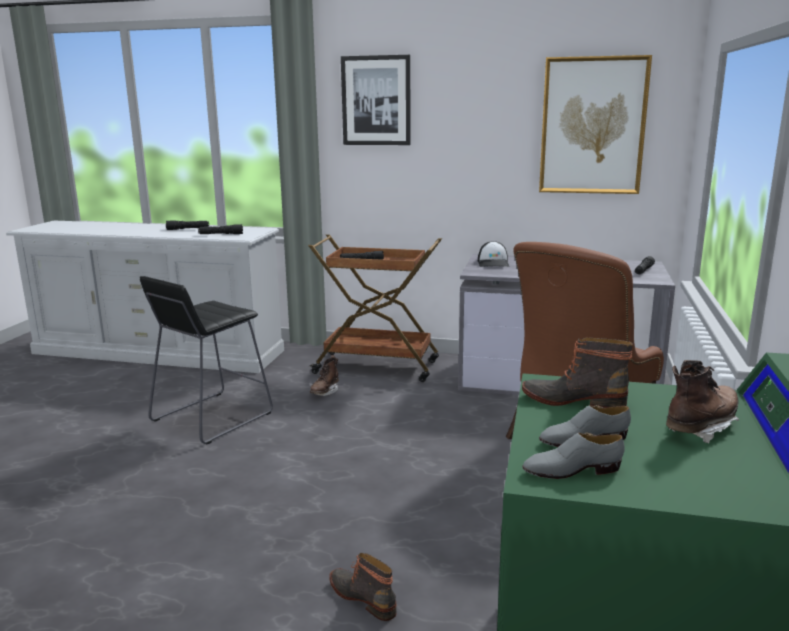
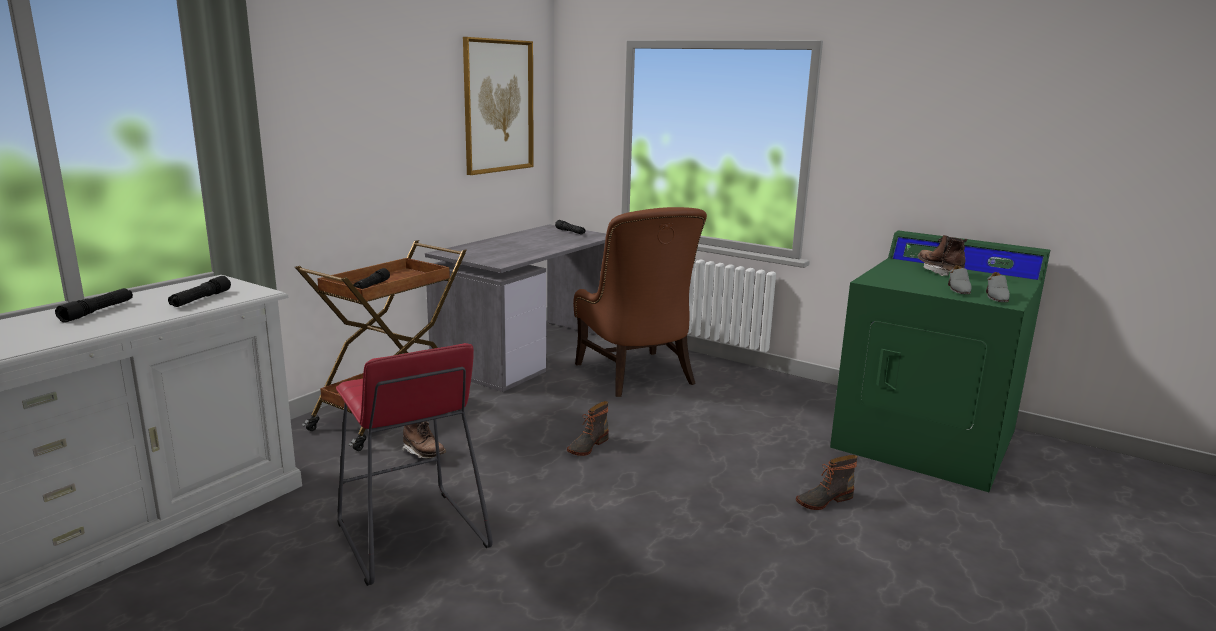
camera: 70 degrees left, 0 degrees up
black stool [140,276,273,445] -> red stool [336,343,493,586]
picture [341,55,411,145] -> none
cap [478,241,509,267] -> none
boot [522,338,633,408] -> boot moved to [567,401,609,456]

